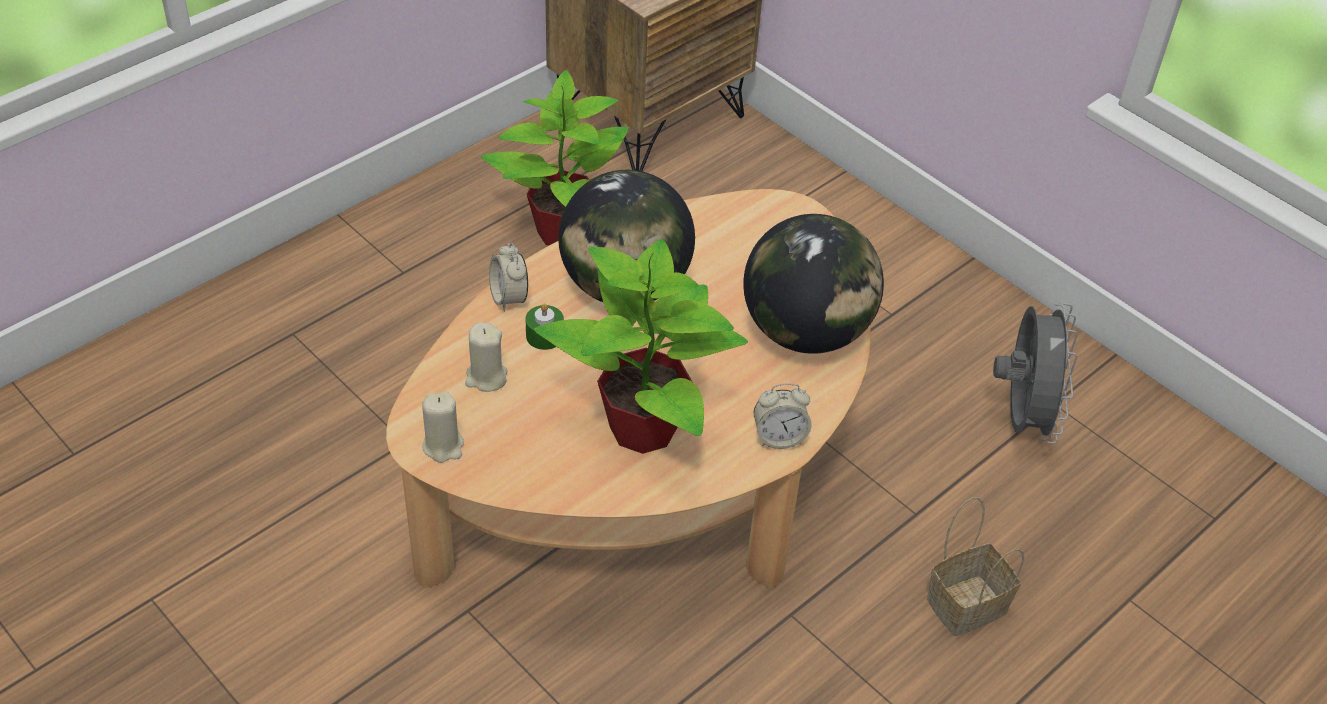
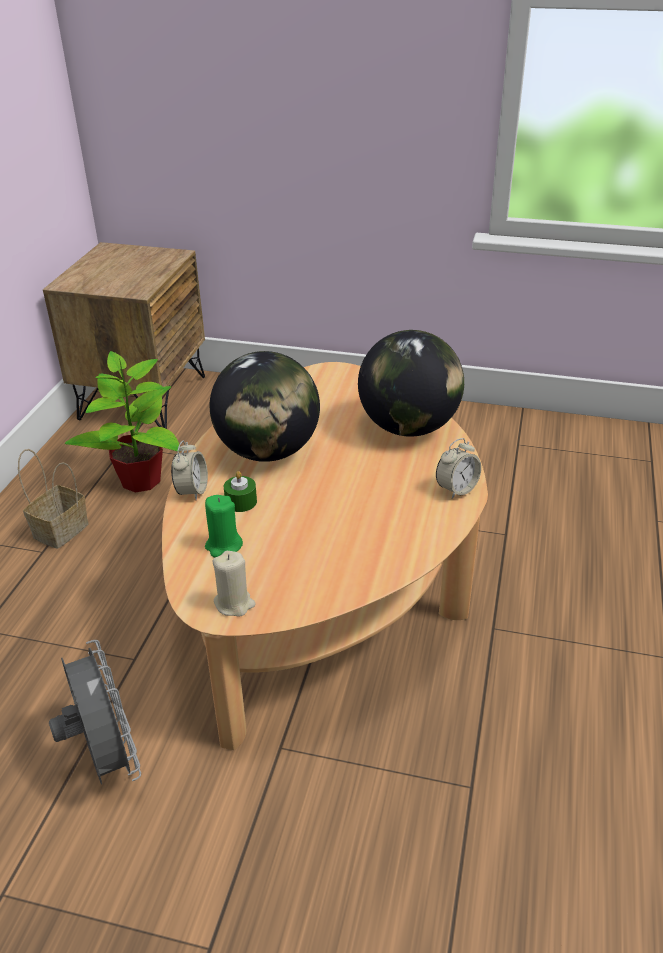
camera: 30 degrees left, 10 degrees down
beige candle [465,323,508,392] -> green candle [205,495,243,557]
alarm clock [489,243,528,312] -> alarm clock turned 120 degrees counterclockwise [171,441,208,501]
potted plant [534,239,748,454] -> none
basket [927,497,1024,636] -> basket moved to [18,449,88,549]
grey fan [993,303,1078,444] -> grey fan moved to [49,640,141,785]

